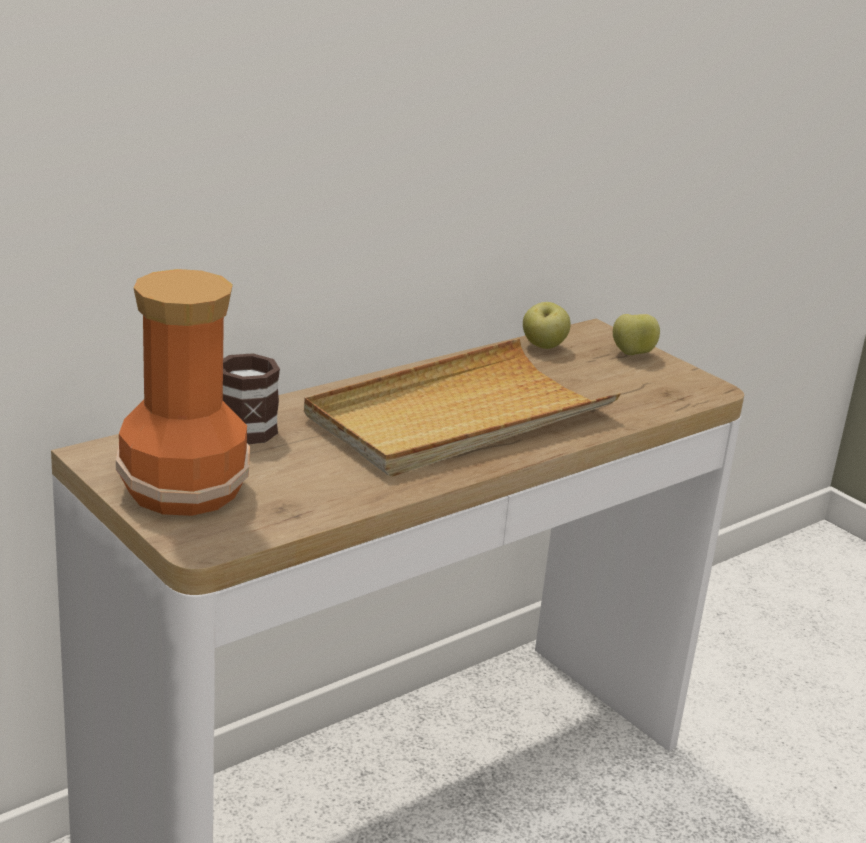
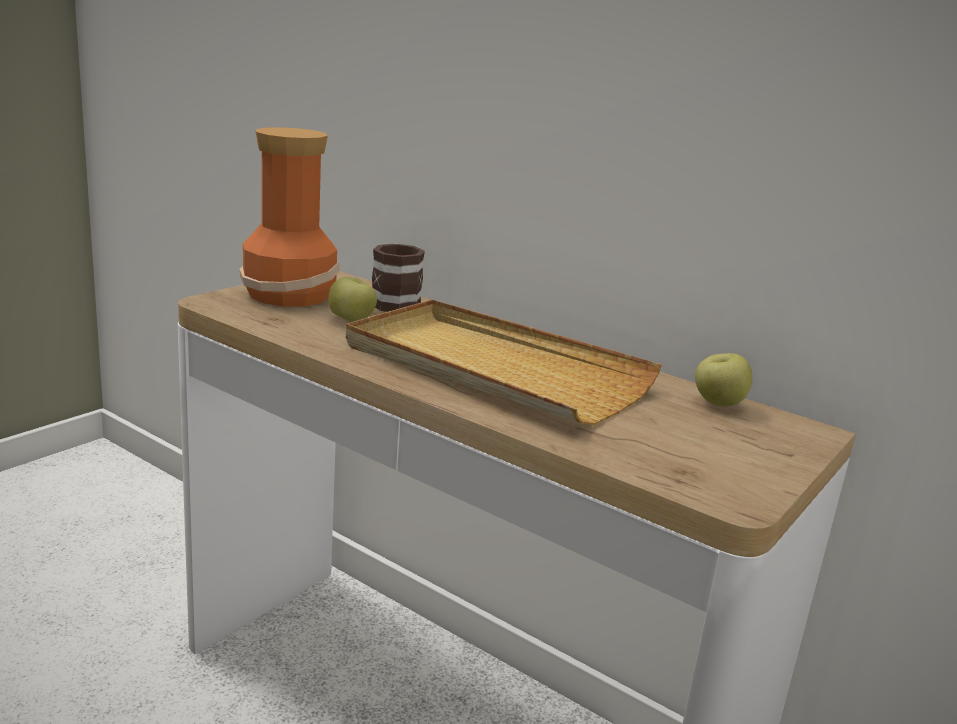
camera: 75 degrees right, 5 degrees down
apple [613,314,660,355] -> apple moved to [329,277,377,322]

